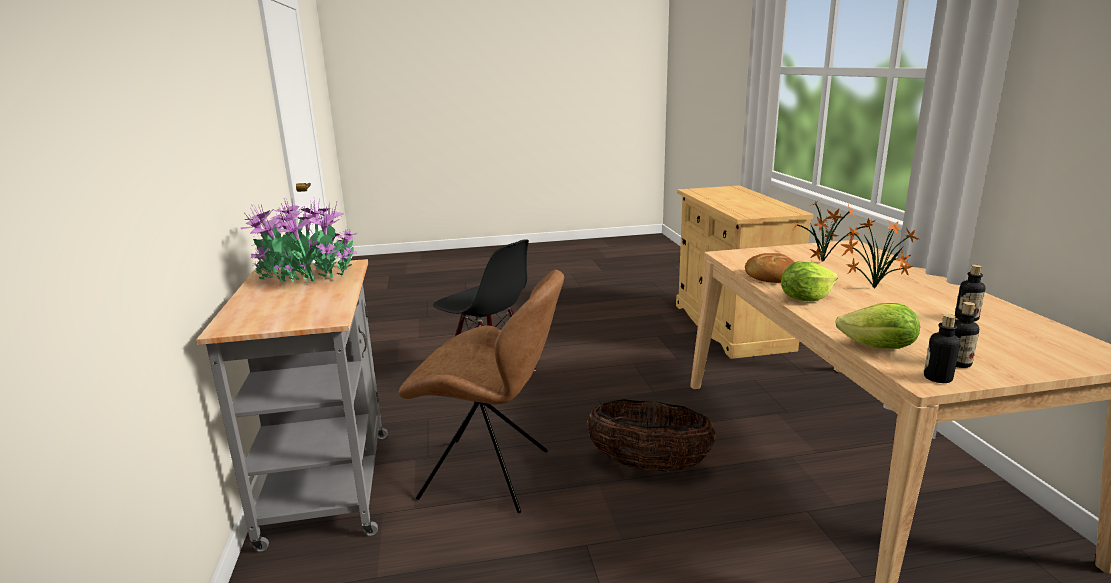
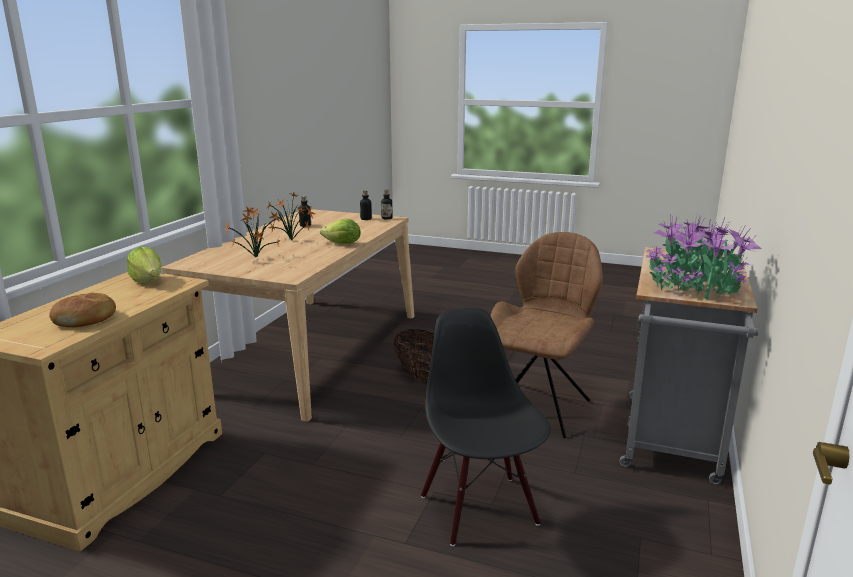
camera: 150 degrees left, 0 degrees up
brown chair [398,270,564,513] -> brown chair turned 75 degrees clockwise [490,232,603,438]
bread [745,253,794,283] -> bread moved to [49,293,116,327]
lettuce [835,303,920,349] -> lettuce moved to [127,247,162,284]

